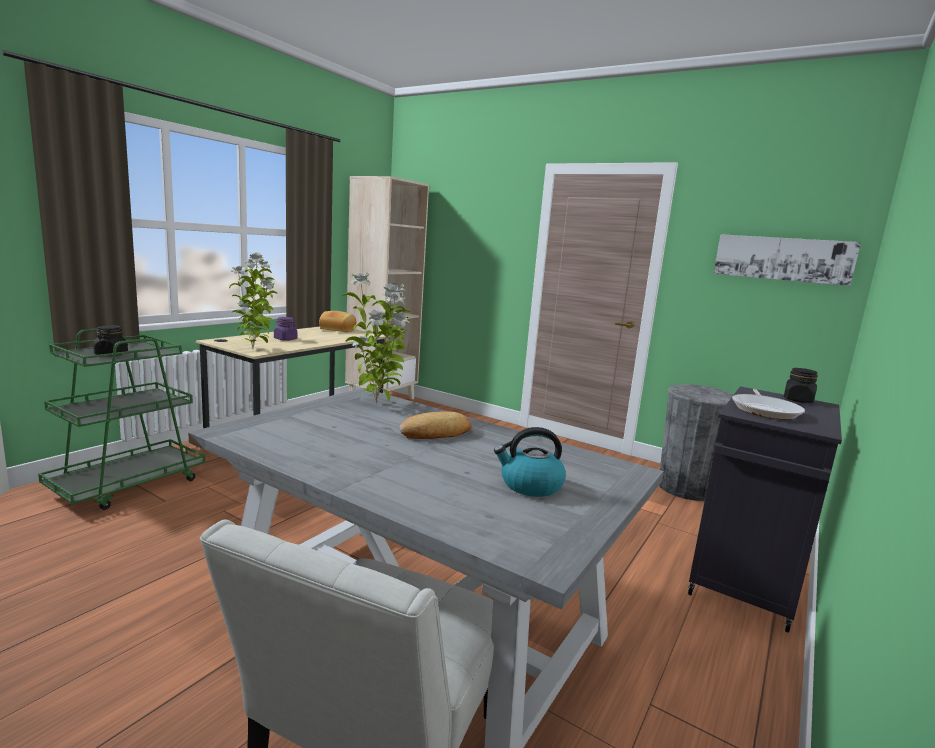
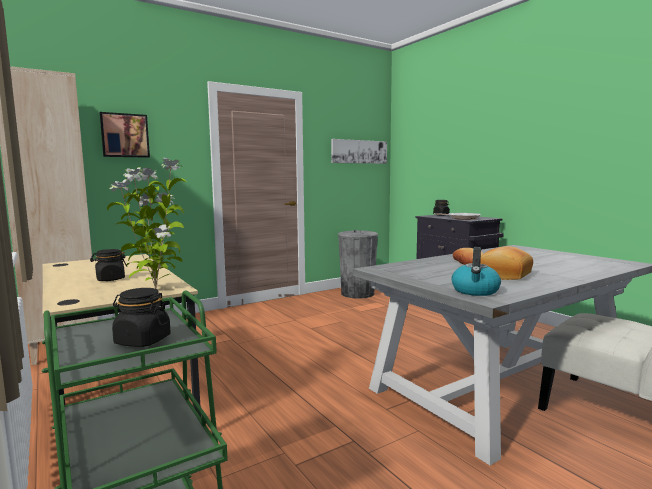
camera: 65 degrees left, 5 degrees down
purple jar [274,317,298,341] -> black jar [90,249,128,281]
bread [319,311,356,332] -> bread moved to [480,246,533,280]
potted plant [342,272,411,404] -> none
kettle [494,427,566,497] -> kettle moved to [451,247,501,296]
none -> picture [100,112,150,158]

